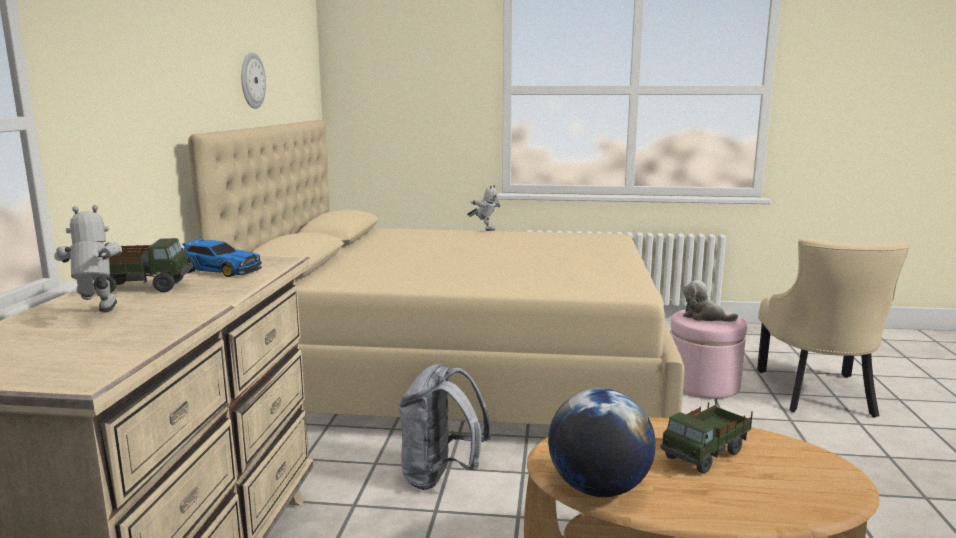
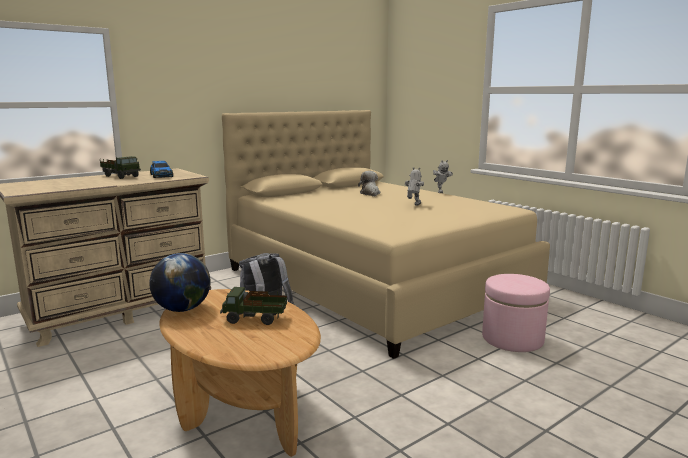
camera: 45 degrees right, 0 degrees up
toy robot [54,205,121,312] -> toy robot moved to [405,167,424,206]
wall clock [241,52,266,109] -> none
plush toy [683,280,738,322] -> plush toy moved to [358,171,380,196]
beige chair [757,238,911,418] -> none

